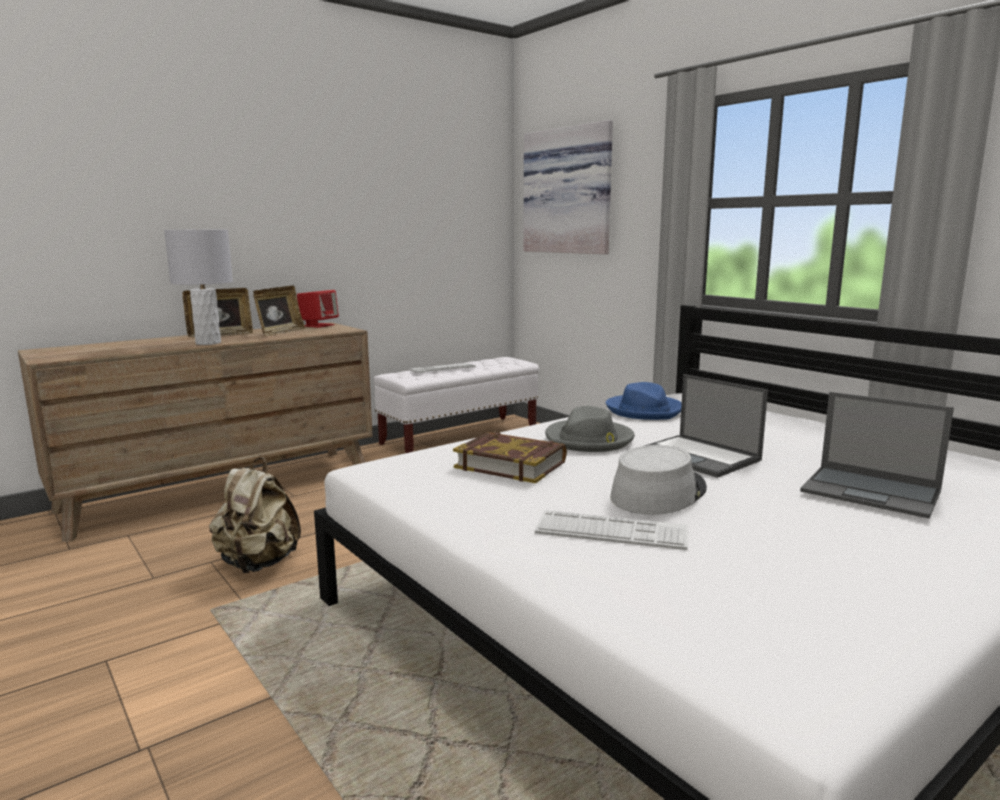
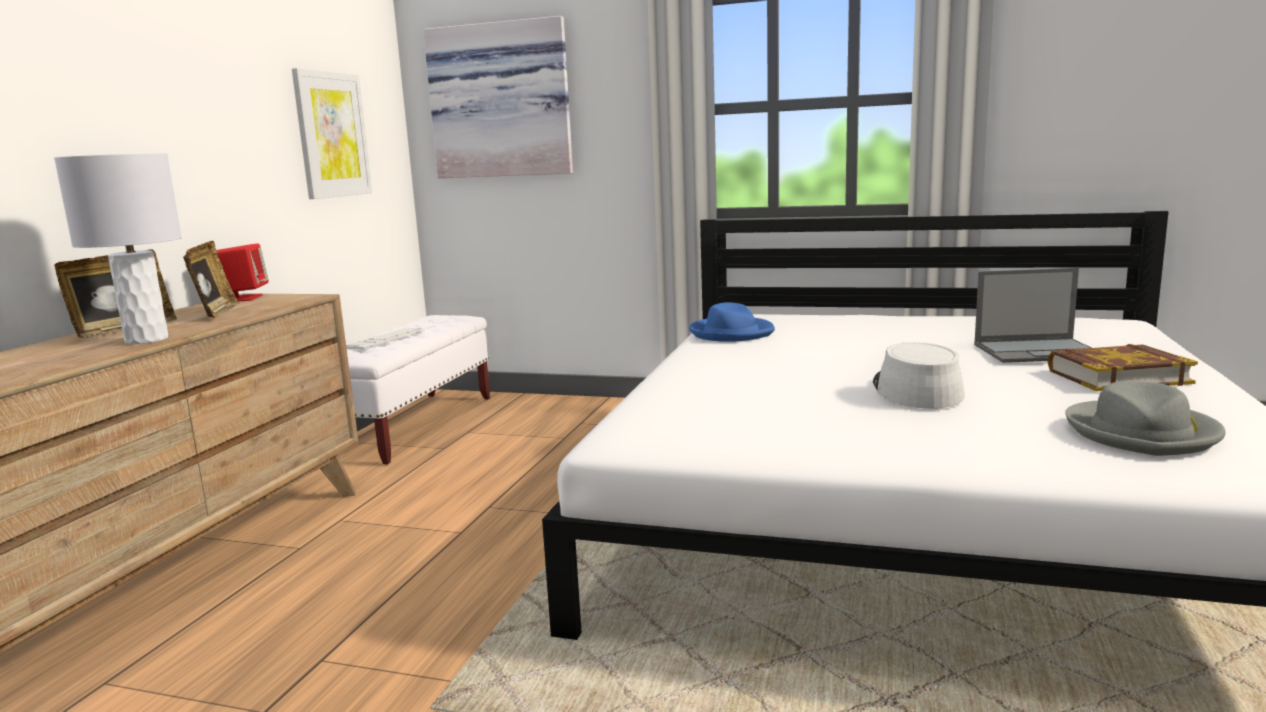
camera: 35 degrees left, 0 degrees up
beige backpack [209,457,301,573] -> none
book [453,432,567,483] -> book moved to [1048,344,1198,391]
keyboard [535,510,688,550] -> none
grey hat [545,406,635,452] -> grey hat moved to [1065,381,1226,456]
laptop [644,374,768,478] -> none
none -> picture [292,68,372,199]

